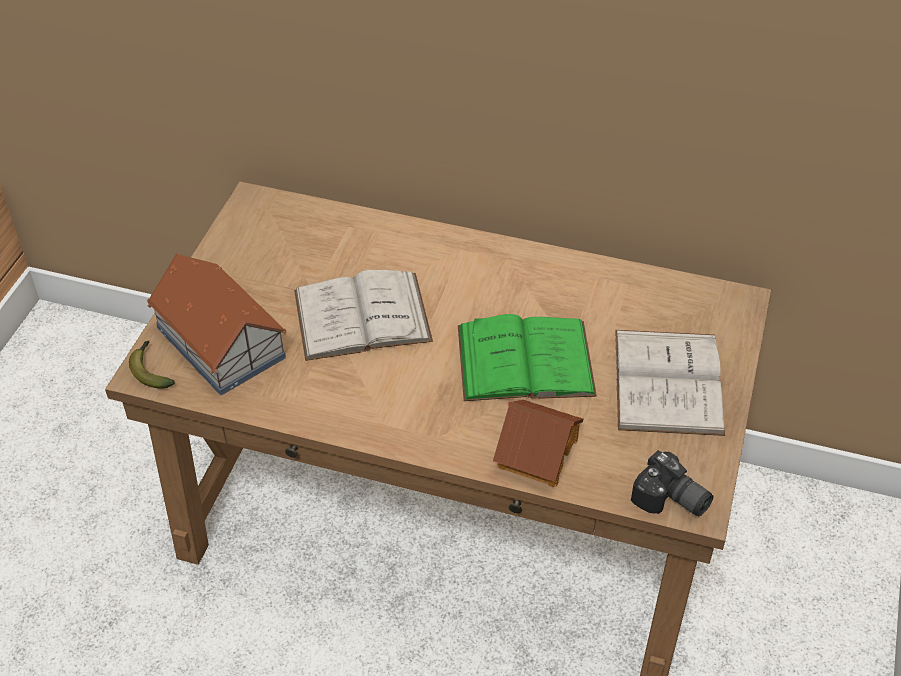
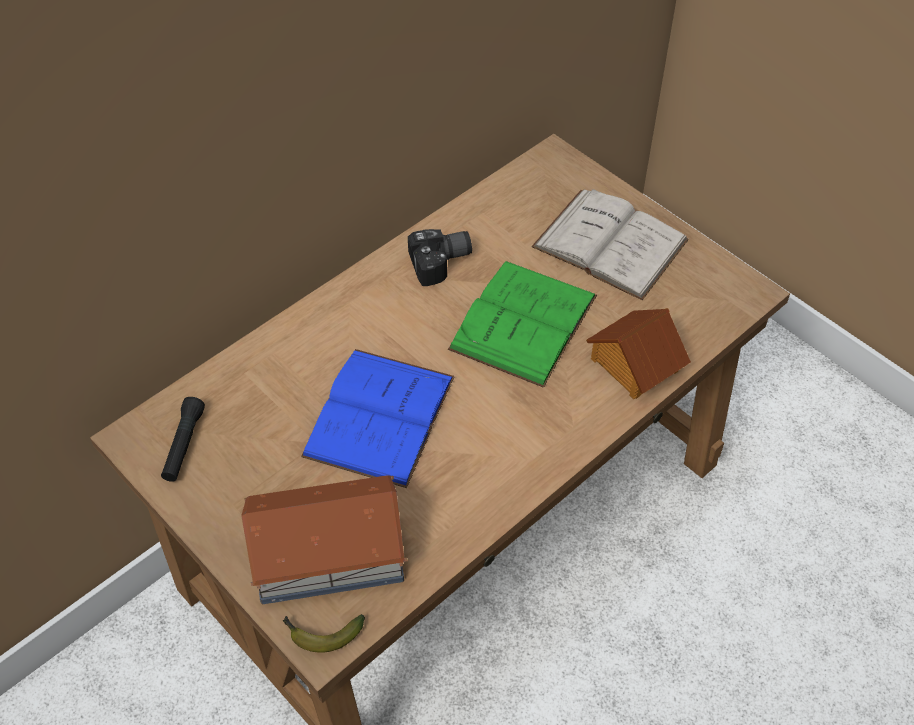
camera: 60 degrees left, 5 degrees up
white book [294,270,433,361] -> blue book [301,349,455,488]
camera [631,450,714,516] -> camera moved to [408,229,472,286]
none -> black flashlight [161,397,205,482]

